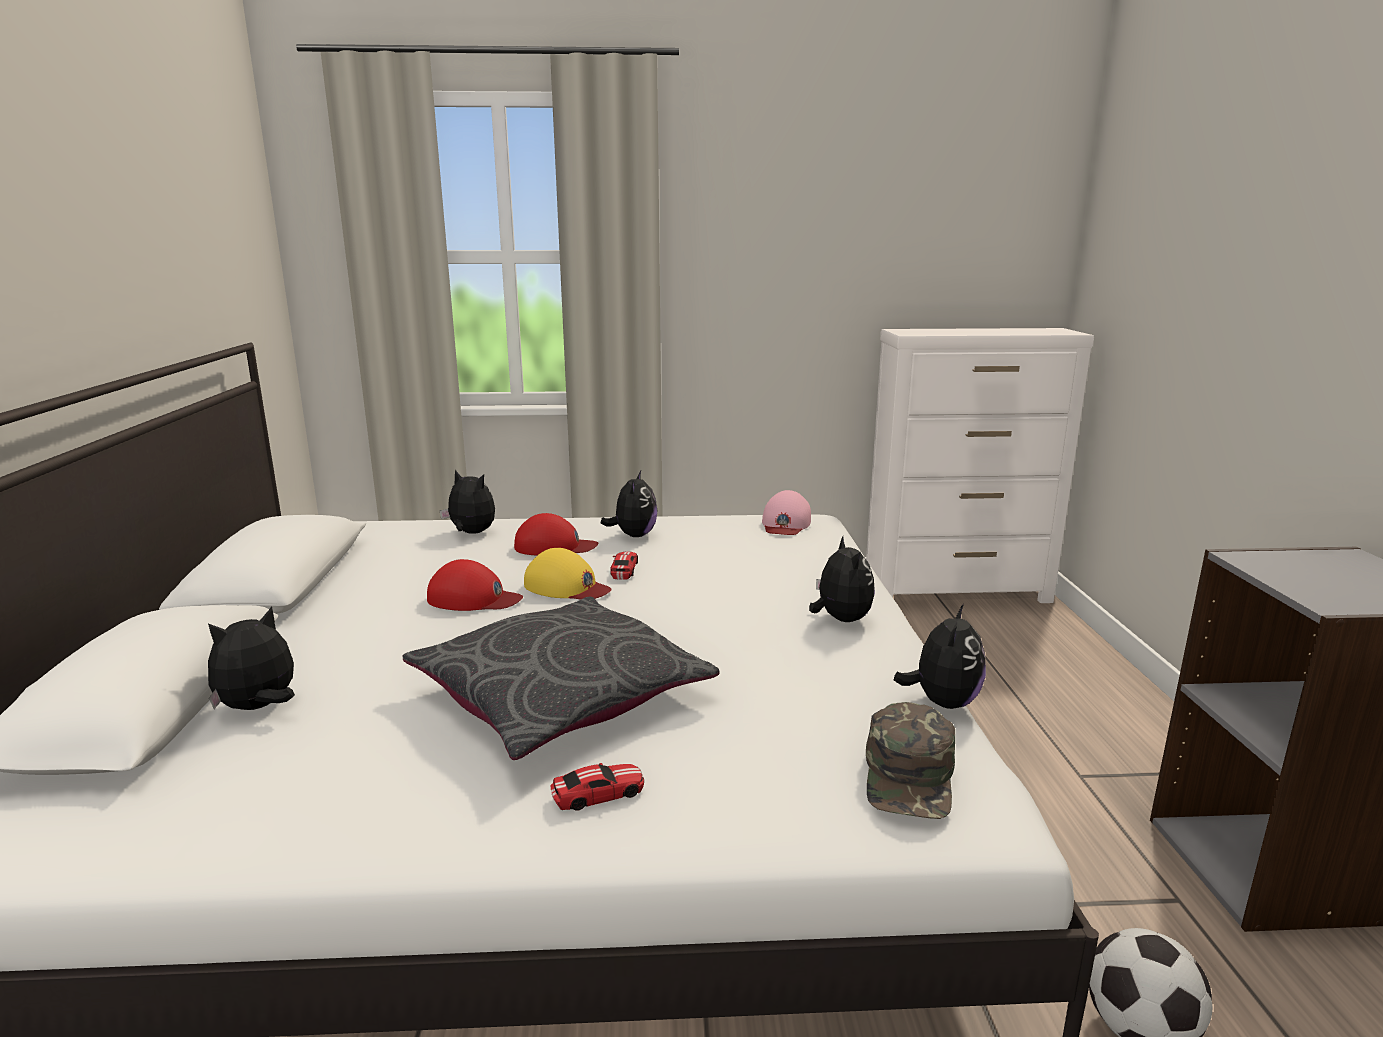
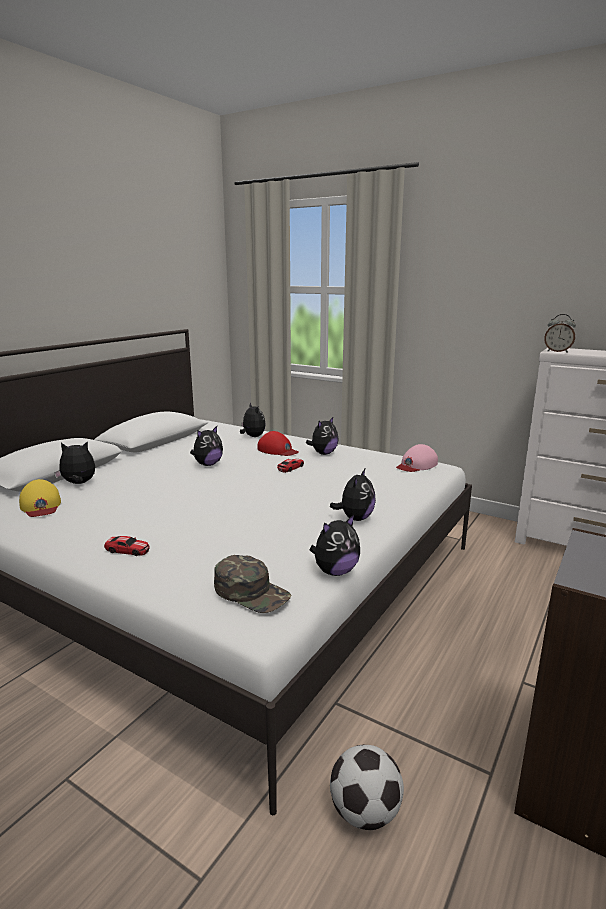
camera: 35 degrees right, 0 degrees up
grey pillow [403,596,720,760] -> none
red cap [427,559,523,611] -> plush toy [190,426,223,466]
yellow cap [524,548,612,599] -> yellow cap moved to [19,479,61,517]
green cap [866,702,955,819] -> green cap turned 105 degrees counterclockwise [214,555,291,613]
none -> alarm clock [544,314,576,353]

